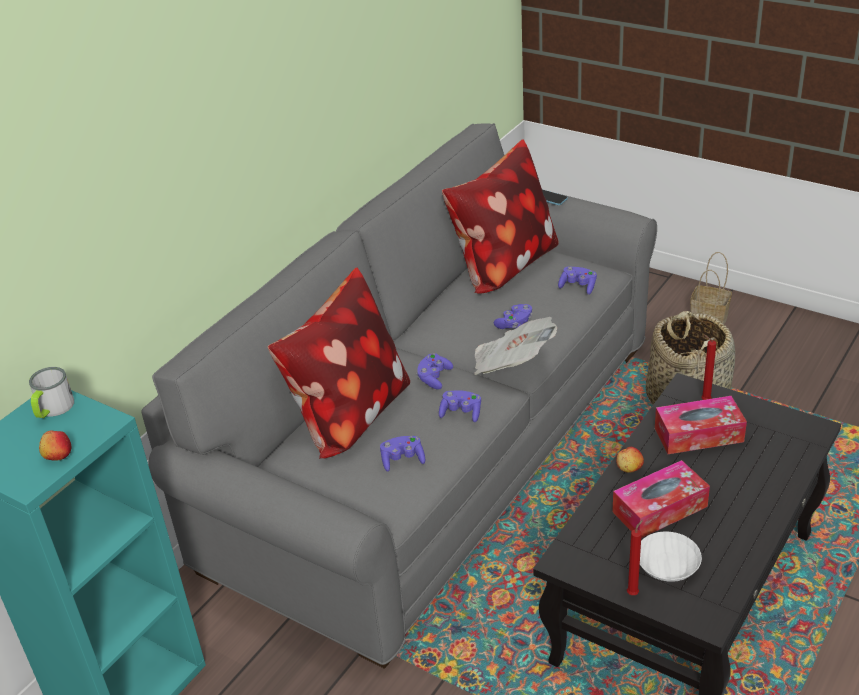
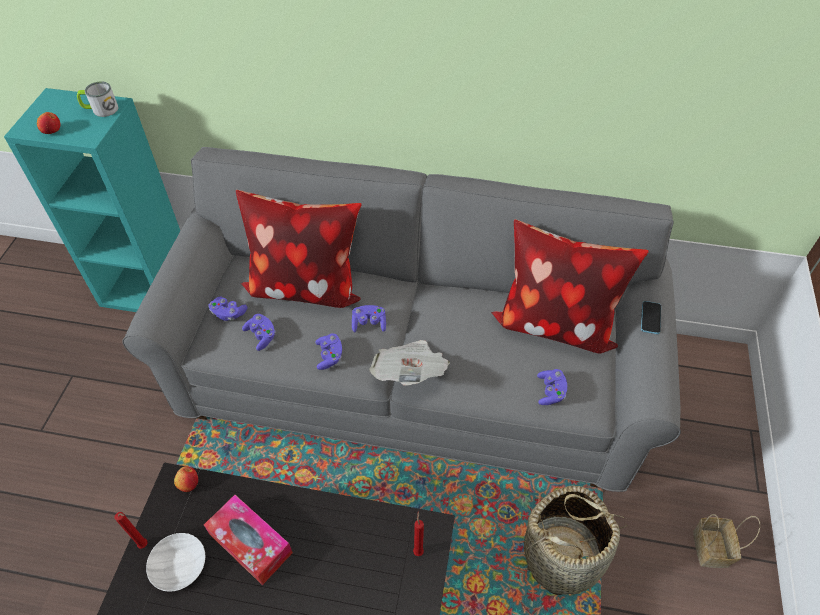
camera: 65 degrees right, 15 degrees up
purple game controller [494,304,532,329] -> purple game controller moved to [209,297,248,321]
apple [616,447,644,473] -> apple moved to [174,466,198,492]
tissue box [655,396,747,454] -> none

